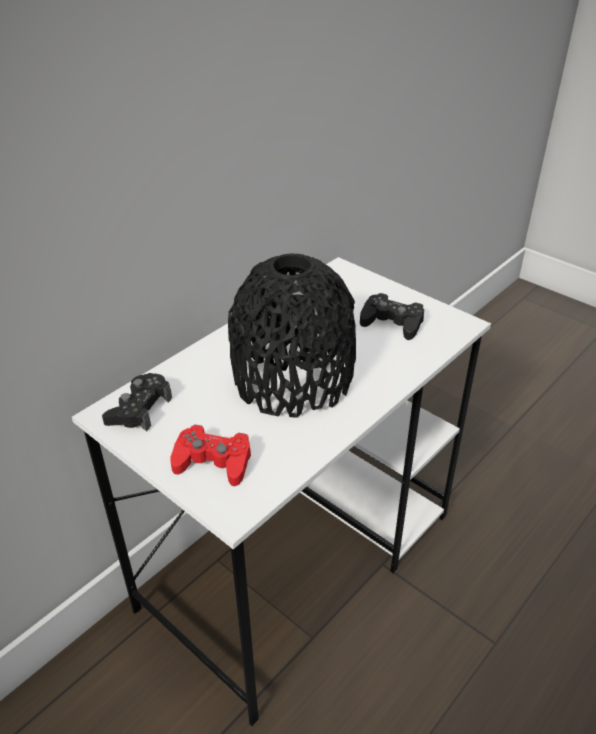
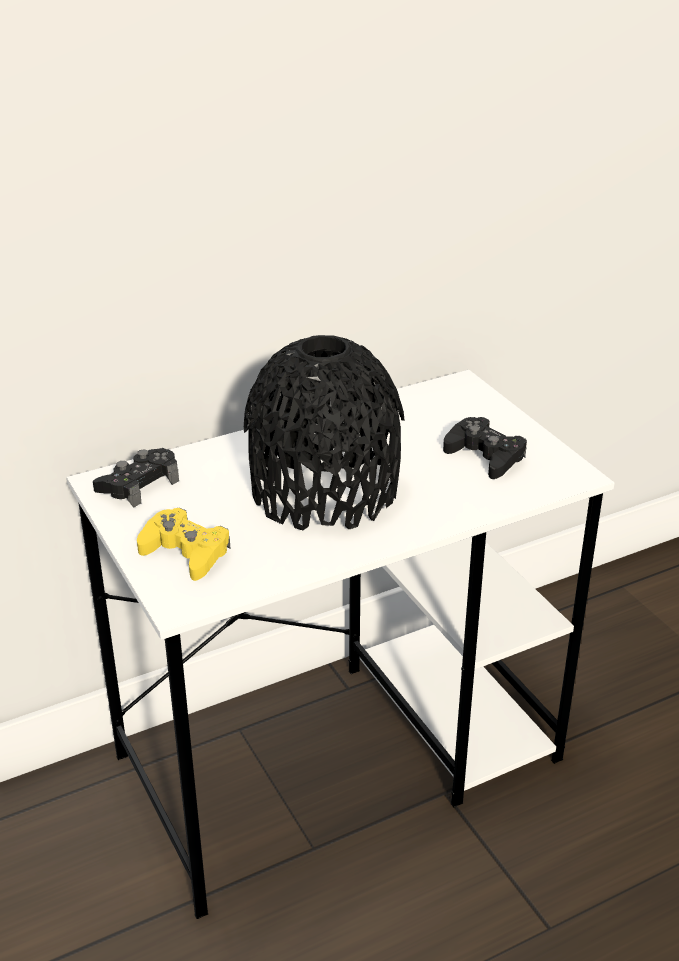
camera: 20 degrees right, 5 degrees down
red game controller [170,425,251,486] -> yellow game controller [137,508,230,581]

